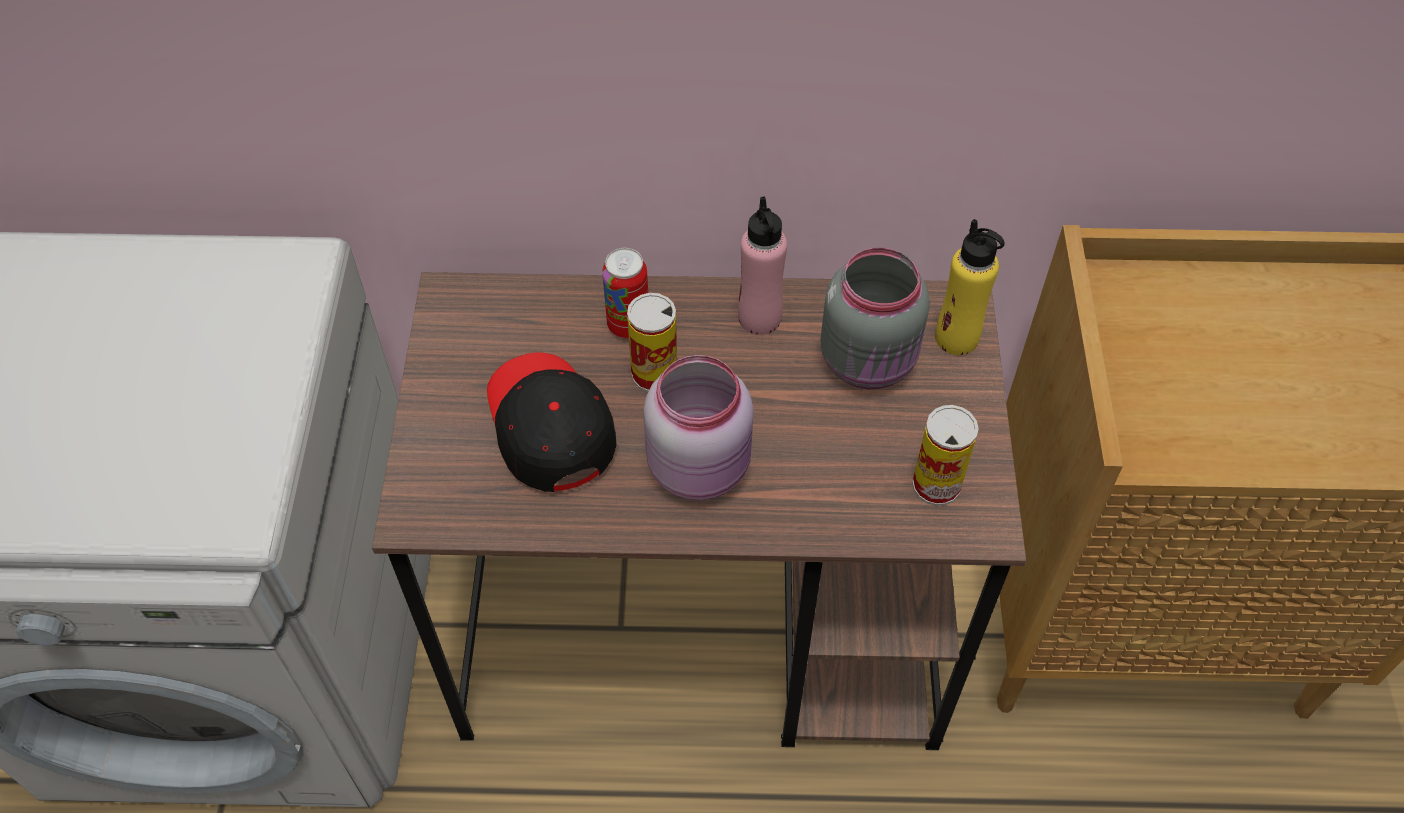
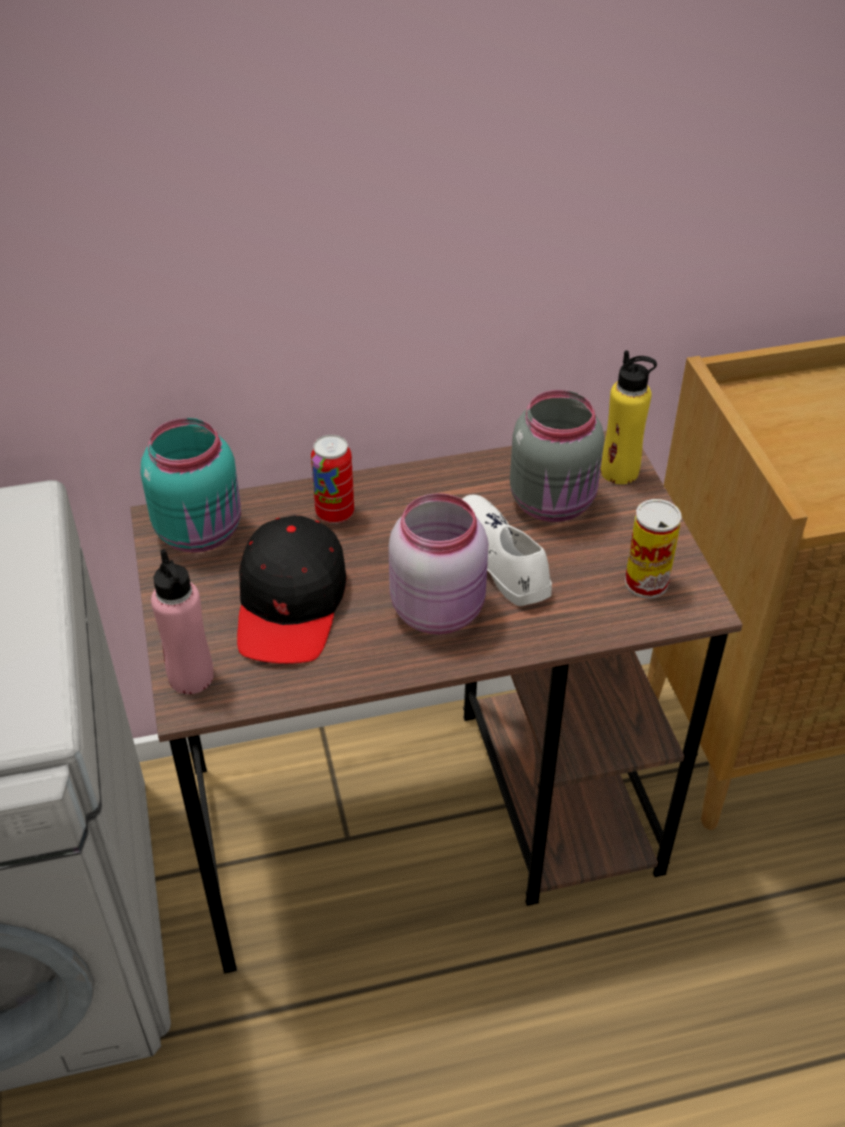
camera: 15 degrees left, 10 degrees down
black cap [487,353,616,492] -> black cap turned 135 degrees counterclockwise [237,515,347,664]
can [627,293,677,392] -> none
pink bottle [738,196,787,335] -> pink bottle moved to [151,549,214,694]
none -> turquoise jar [141,418,241,553]
none -> white shoe [462,495,552,606]

